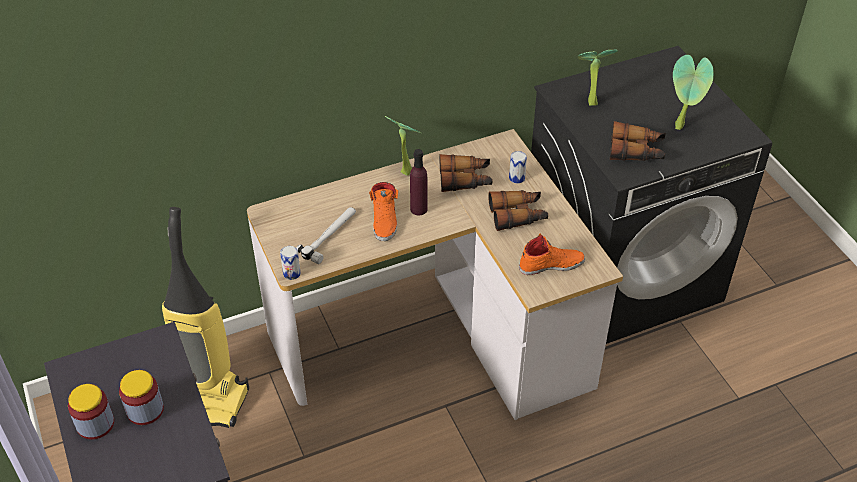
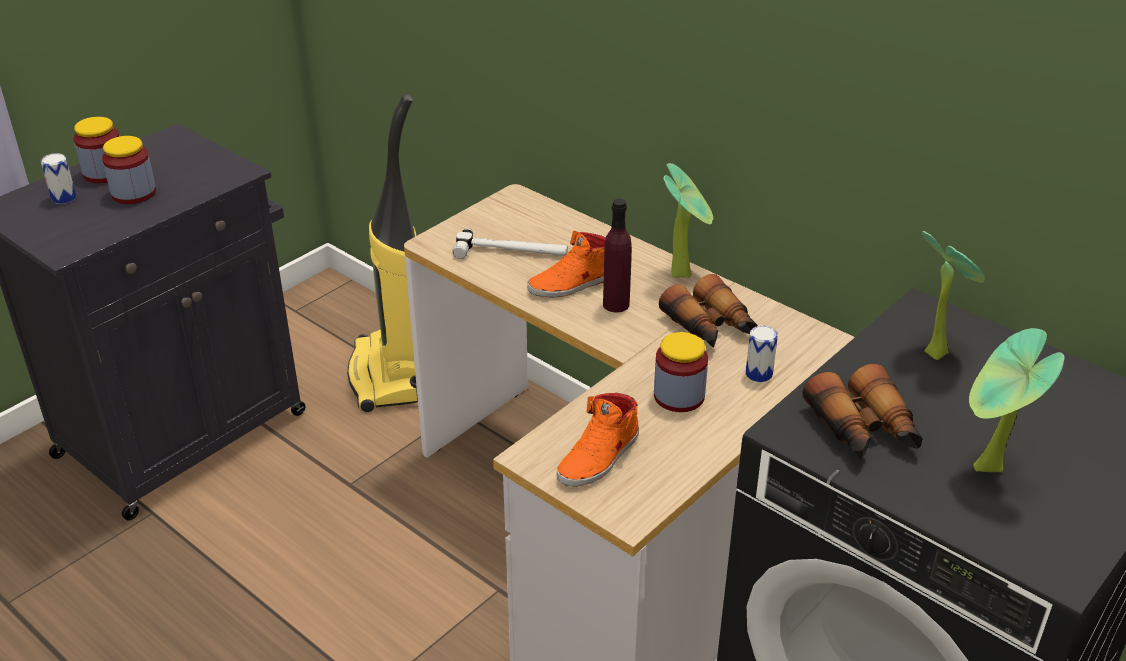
camera: 65 degrees right, 10 degrees down
can [280,246,301,280] -> can moved to [41,153,76,204]
binoculars [488,190,548,231] -> jar [654,332,708,412]
orange shoe [519,233,585,275] -> orange shoe turned 75 degrees clockwise [556,393,639,487]

